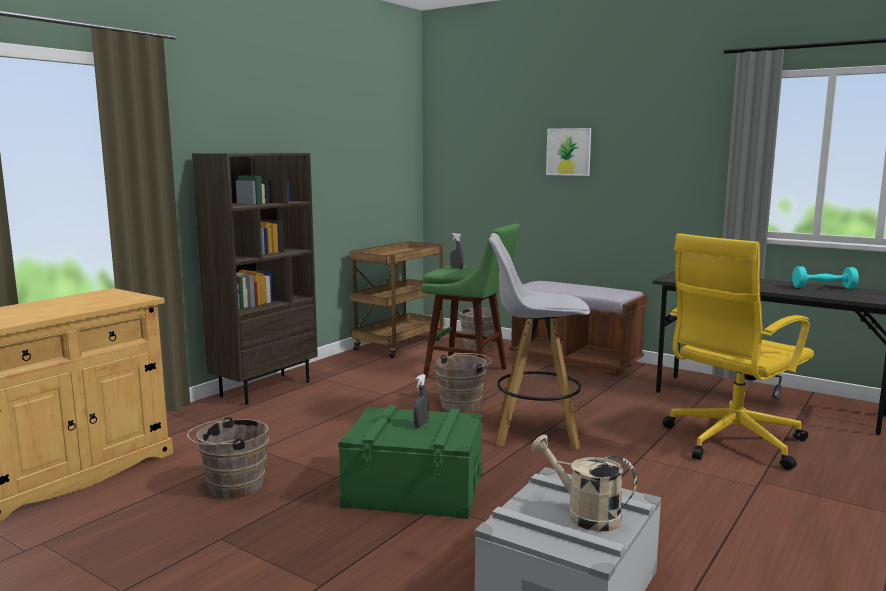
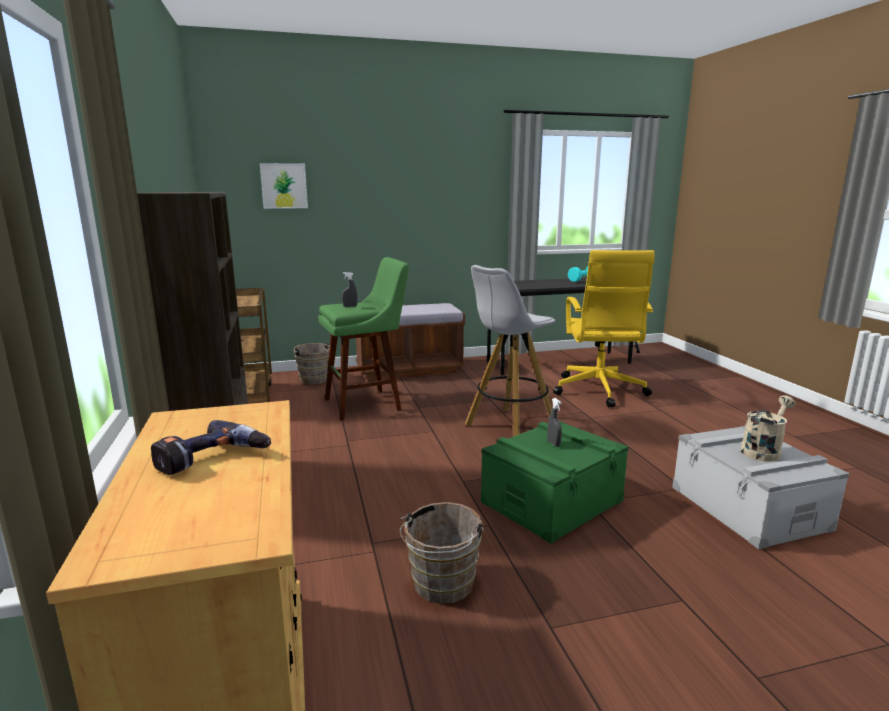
camera: 50 degrees left, 5 degrees up
brown bucket [435,353,491,412] -> none
beige watering can [531,434,637,531] -> beige watering can turned 150 degrees clockwise [740,395,796,462]
picture [546,128,591,176] -> picture moved to [260,163,308,209]
none -> power drill [151,420,271,475]

